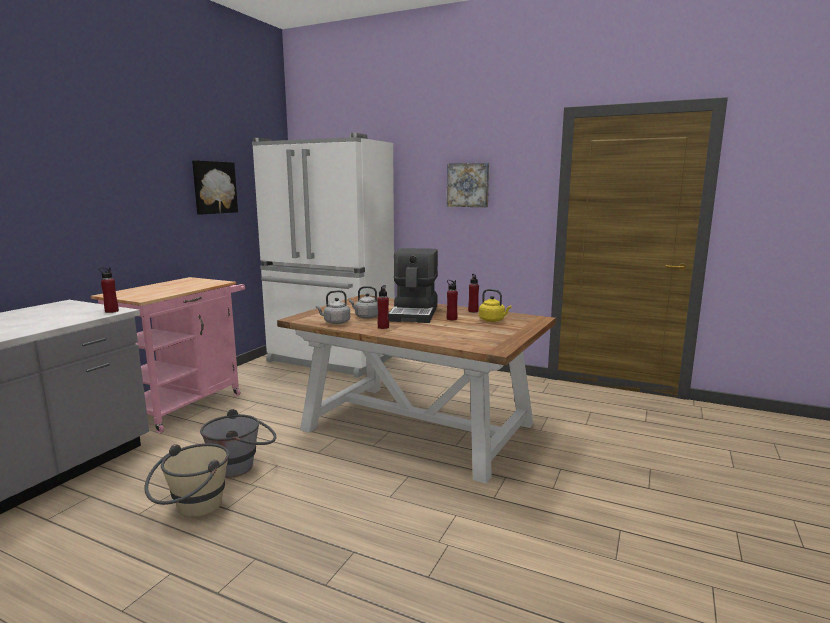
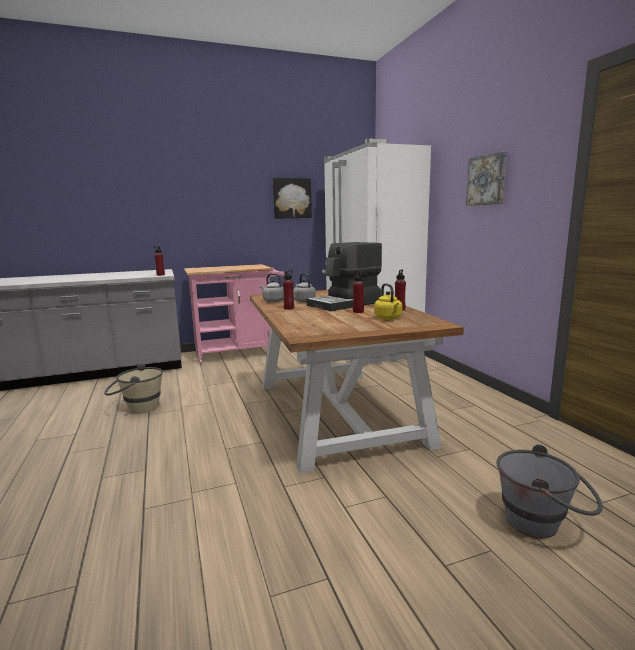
camera: 45 degrees right, 0 degrees up
grey bucket [200,409,276,478] -> grey bucket moved to [497,444,603,538]

